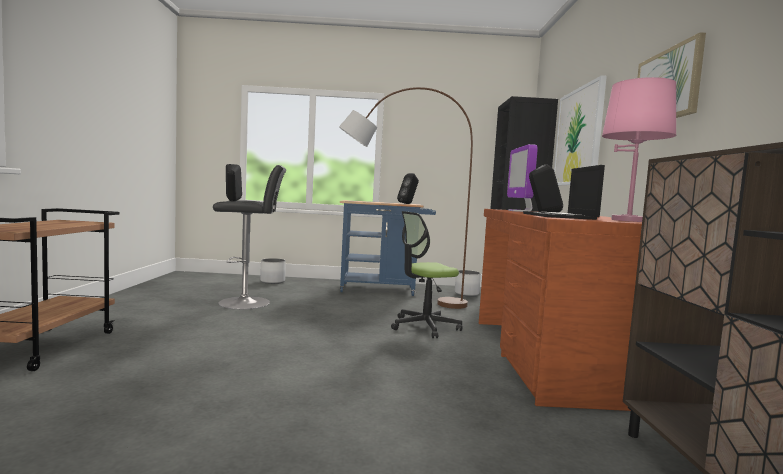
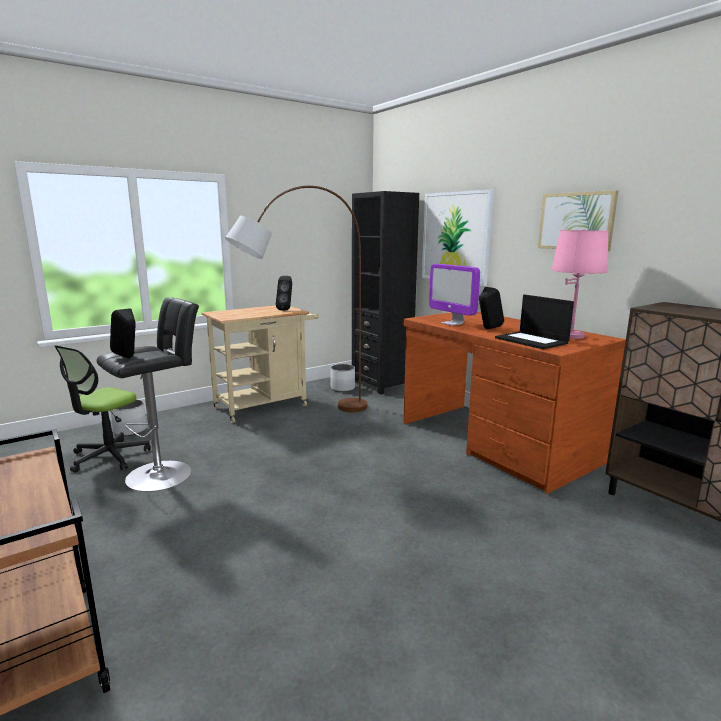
camera: 35 degrees left, 10 degrees up
blue cart [340,200,436,296] -> beige cart [202,305,319,423]
office chair [391,211,463,338] -> office chair moved to [54,345,151,473]

